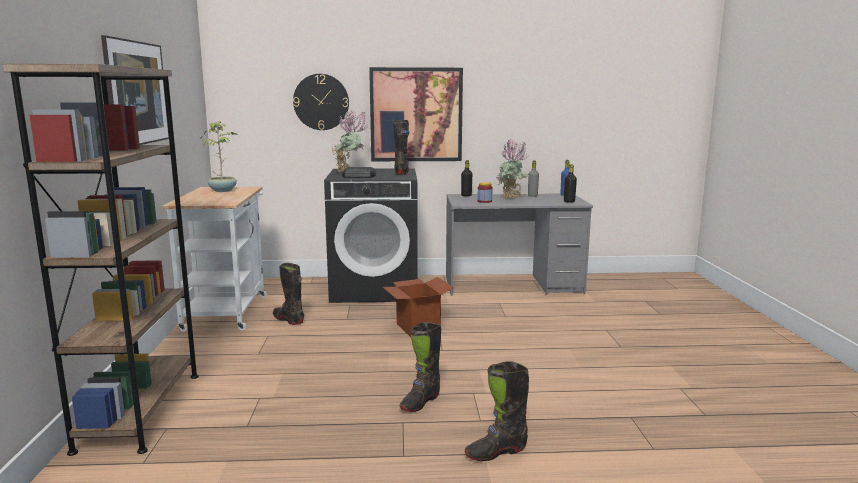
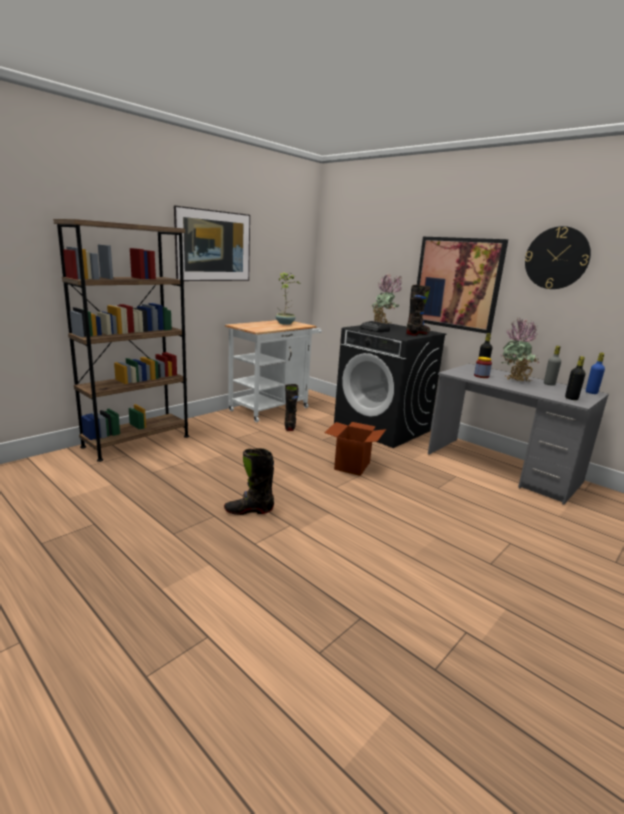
camera: 45 degrees right, 5 degrees up
wall clock [293,74,349,130] -> wall clock moved to [525,226,591,289]
black boot [465,361,529,461] -> none

